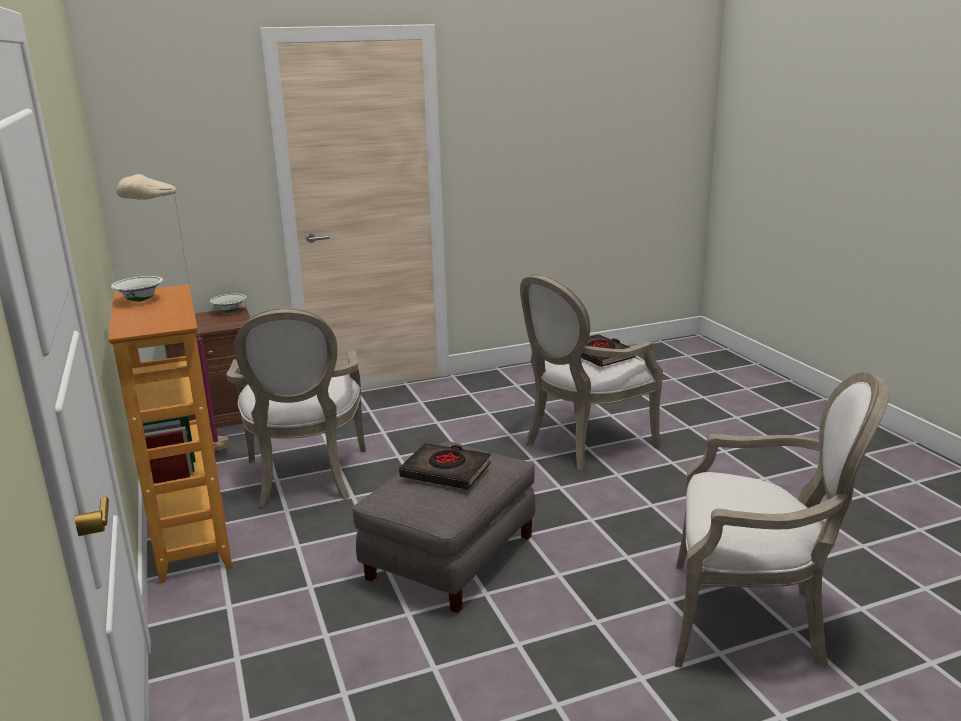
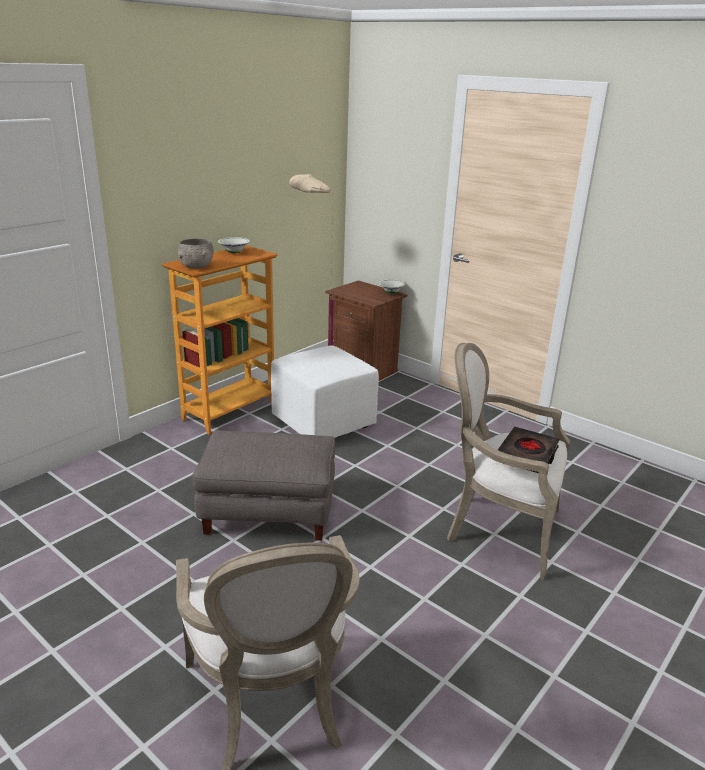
camera: 60 degrees right, 5 degrees up
armchair [226,307,366,508] -> white ottoman [271,346,379,438]
black book [399,443,491,490] -> none
none -> grey bowl [177,238,214,269]

